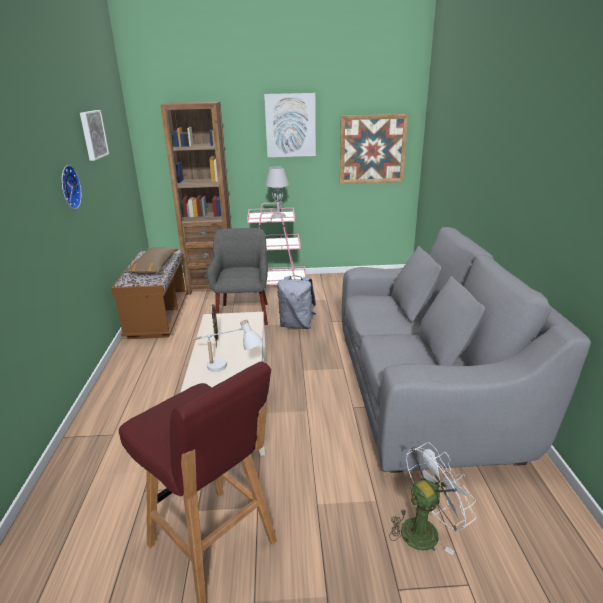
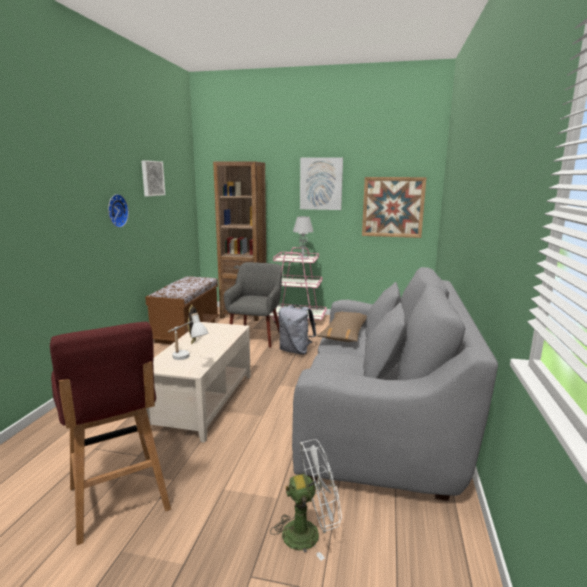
camera: 15 degrees right, 10 degrees down
brown pillow [123,247,178,274] -> brown pillow moved to [317,312,367,342]

